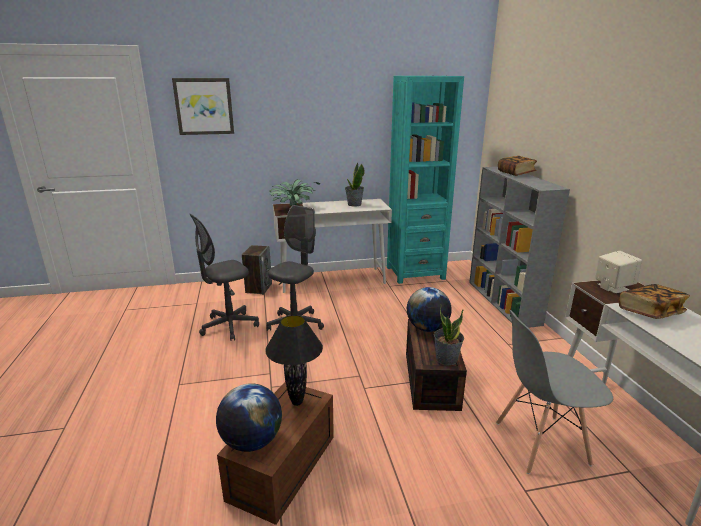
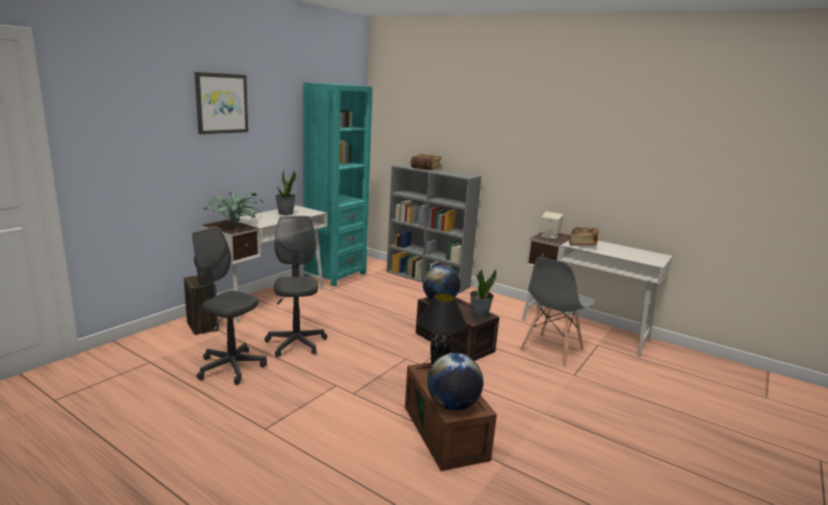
camera: 45 degrees left, 5 degrees down
picture [172,78,234,135] -> picture moved to [195,72,248,134]
grey office chair [190,214,259,341] -> grey office chair turned 105 degrees clockwise [192,226,267,385]

